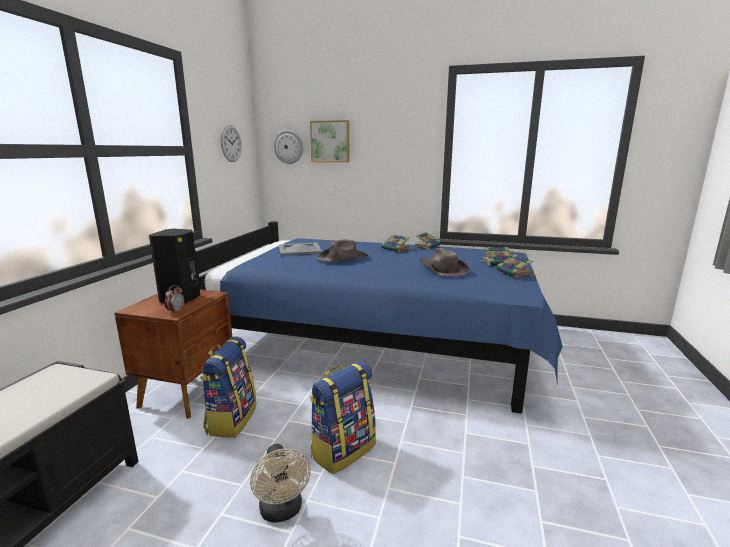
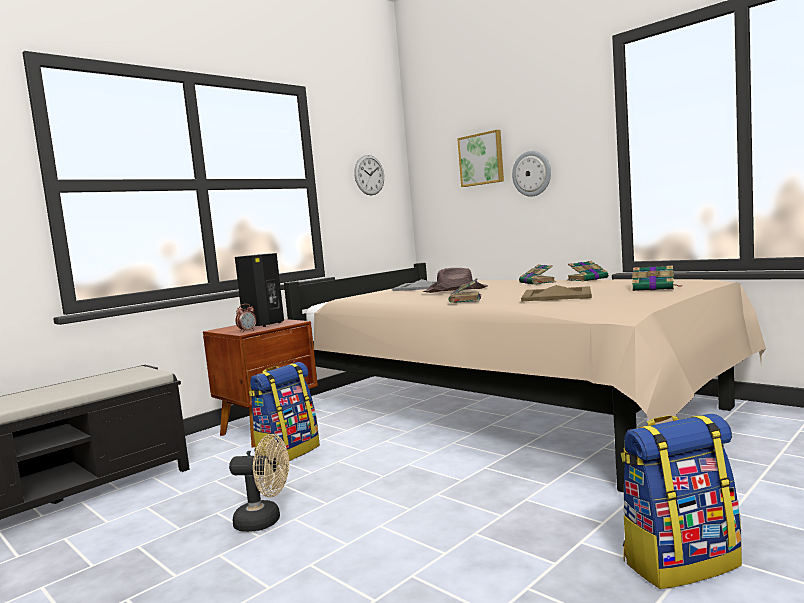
camera: 30 degrees right, 10 degrees down
blue bed [195,221,563,414] -> beige bed [284,263,766,492]
beige fan [250,444,311,523] -> beige fan turned 90 degrees counterclockwise [229,434,289,532]
wall clock [273,130,303,164] -> wall clock moved to [512,151,551,197]
backpack [310,361,376,474] -> backpack moved to [621,414,742,589]
brown hat [420,248,470,276] -> beige tray [521,285,592,301]
book [496,254,533,278] -> book moved to [448,278,481,303]

